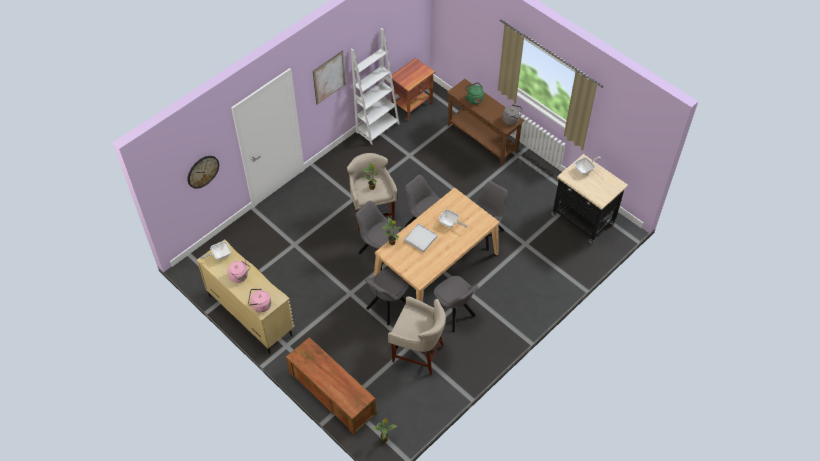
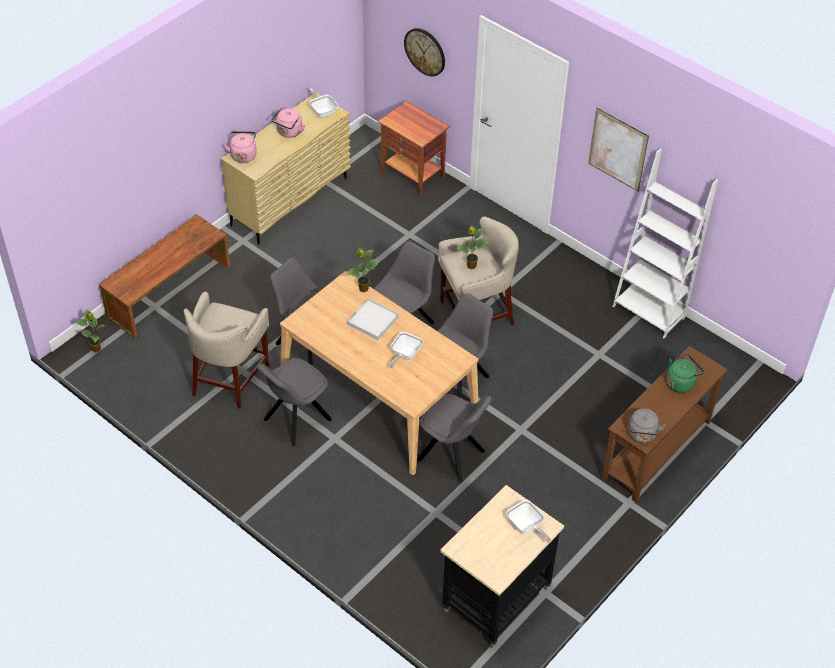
camera: 85 degrees right, 5 degrees down
nightstand [389,58,435,121] -> nightstand moved to [378,101,450,197]

